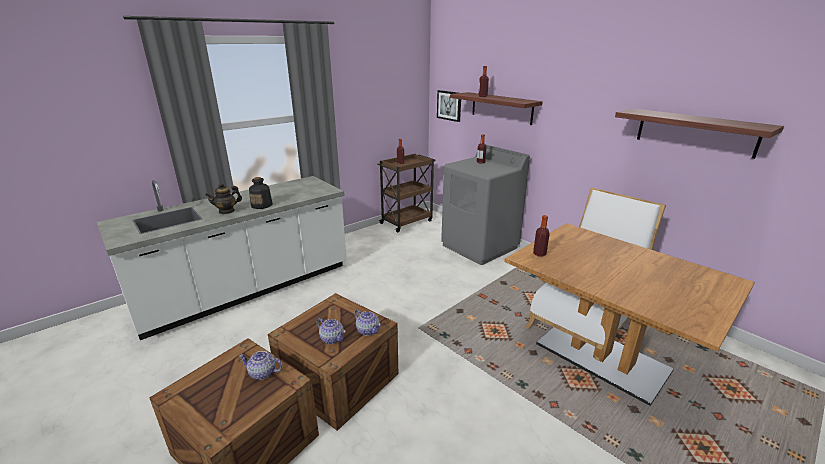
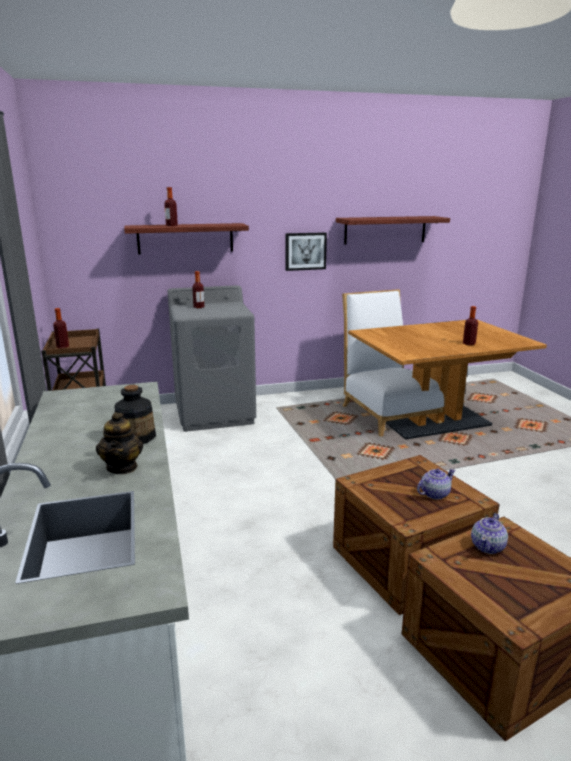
camera: 65 degrees left, 5 degrees down
teapot [354,309,381,336] -> none
picture [437,90,461,122] -> picture moved to [286,232,327,271]
bottle [533,215,550,257] -> bottle moved to [463,306,478,345]

